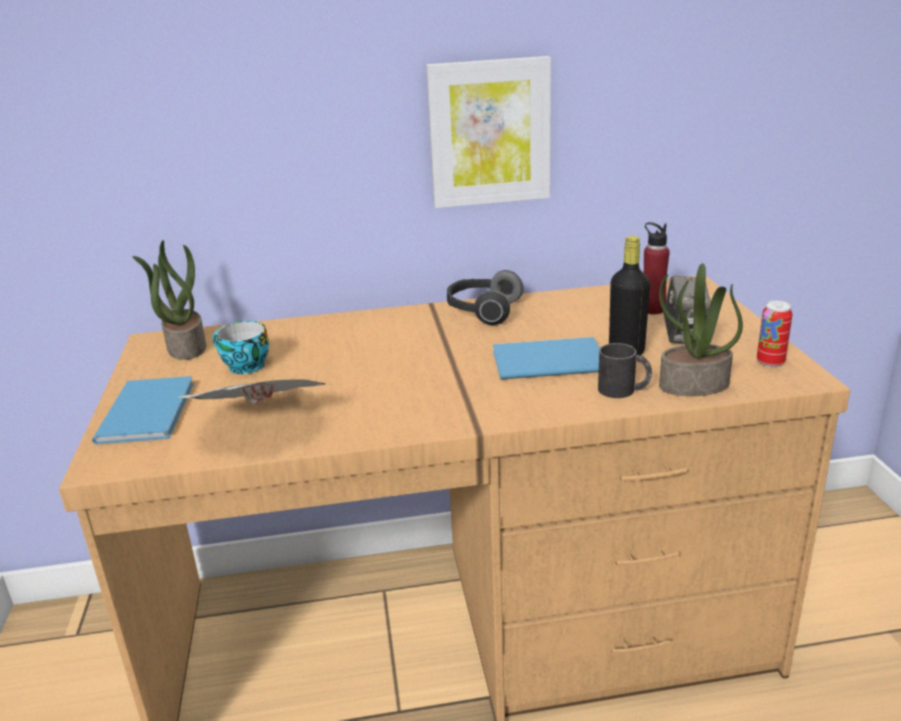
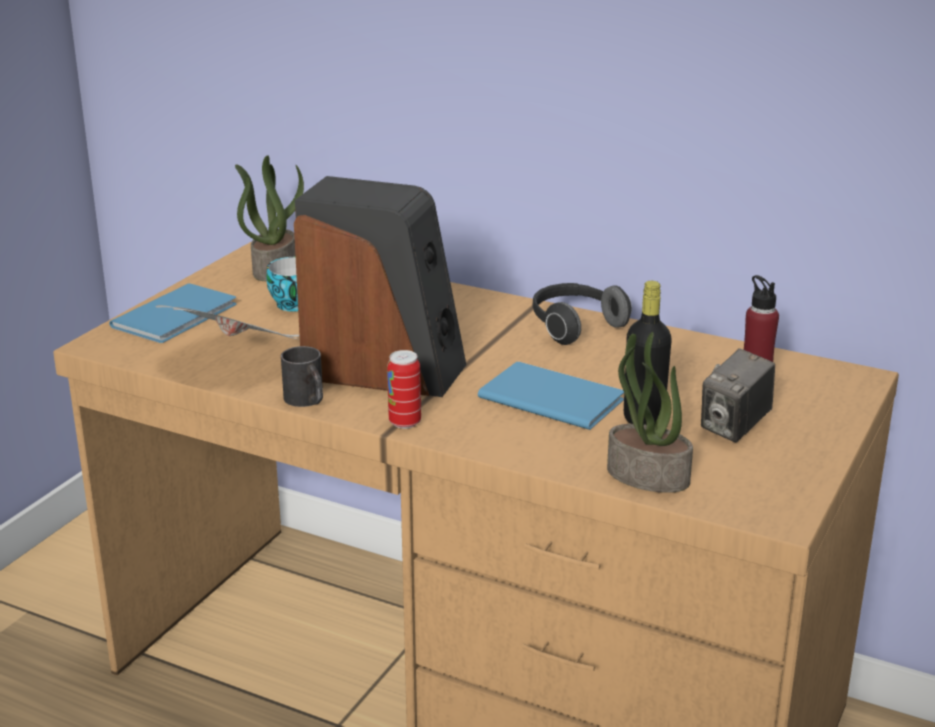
camera: 35 degrees right, 0 degrees up
picture [426,56,551,208] -> none
black mug [598,343,652,398] -> black mug moved to [281,346,323,407]
can [757,301,793,367] -> can moved to [387,350,421,429]
none -> speaker [294,176,466,397]

